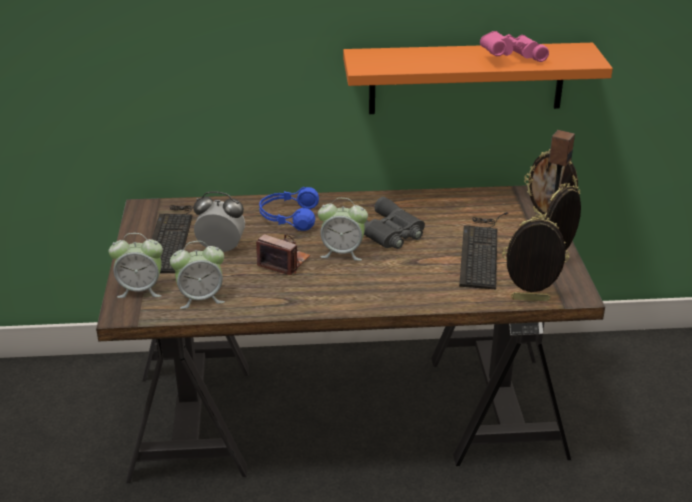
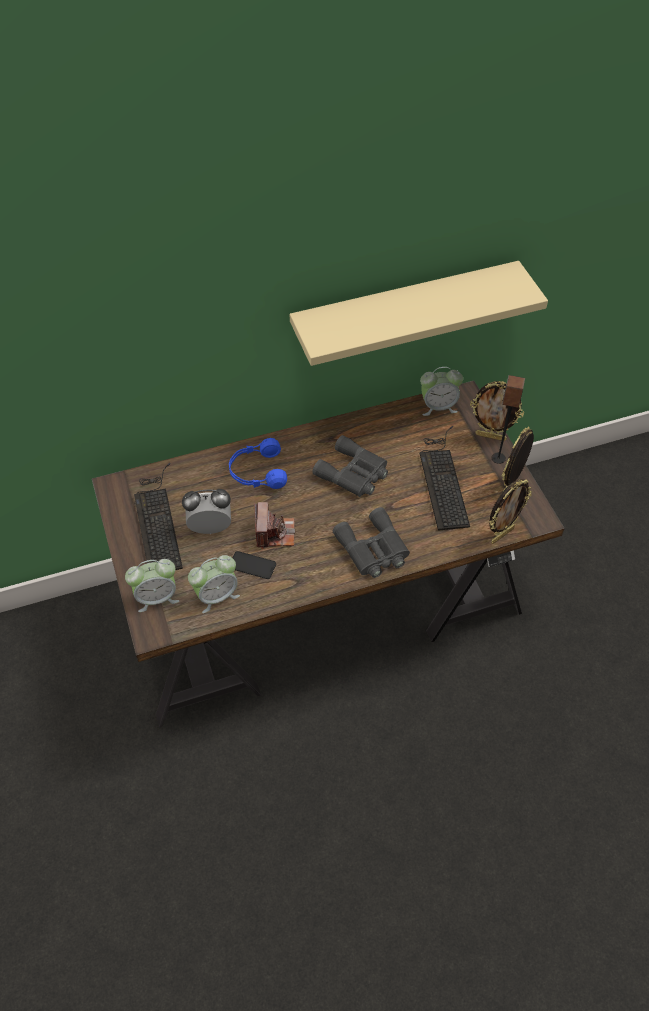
camera: 15 degrees left, 20 degrees up
camera [256,234,310,275] -> camera turned 75 degrees clockwise [254,502,295,549]
alarm clock [318,198,368,261] -> alarm clock moved to [420,367,463,416]
orange shelf [343,43,613,114] -> beige shelf [290,261,548,366]
pink binoculars [480,31,549,62] -> none
picture frame [502,215,569,302] -> picture frame turned 150 degrees clockwise [489,479,532,544]
none -> phone [233,551,276,579]
none -> grey binoculars [333,507,410,578]

